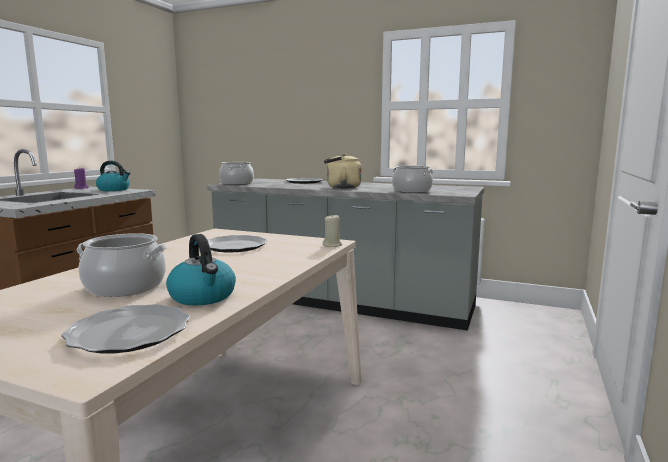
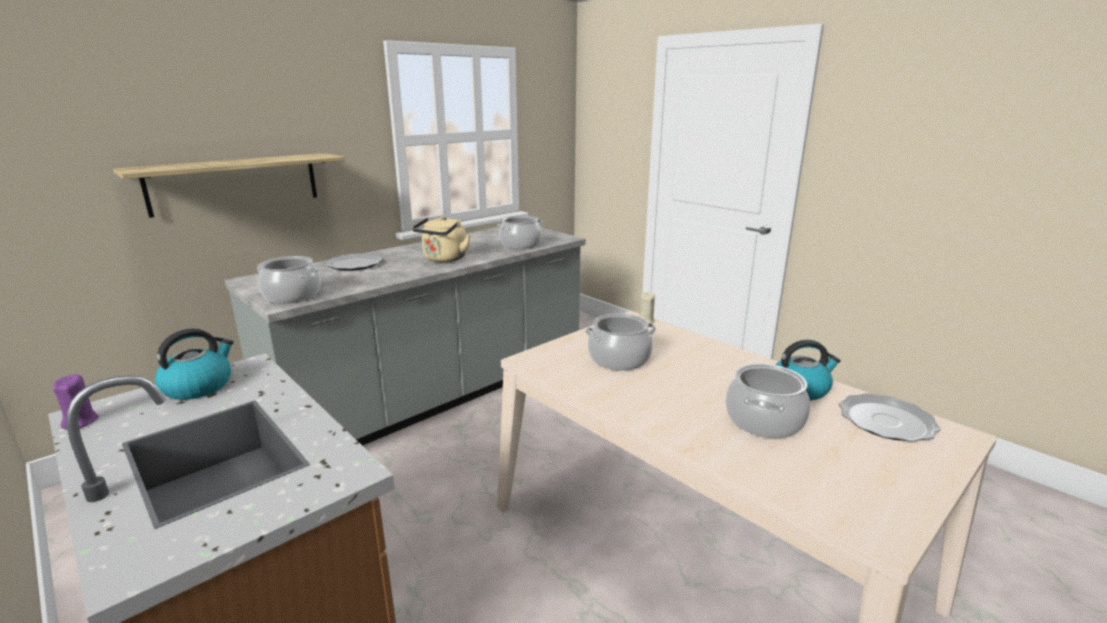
camera: 65 degrees left, 10 degrees up
plate [208,235,267,252] -> cooking pot [585,313,656,371]
none -> shelf [113,153,345,218]

